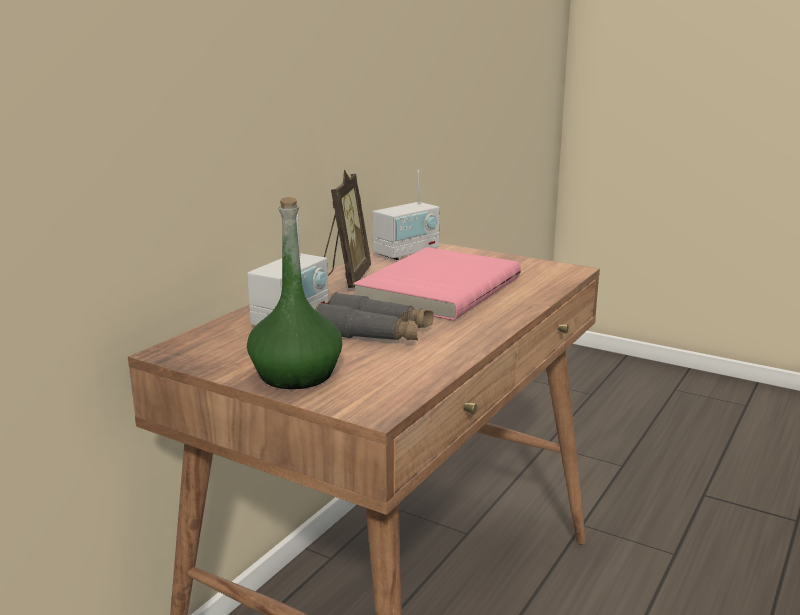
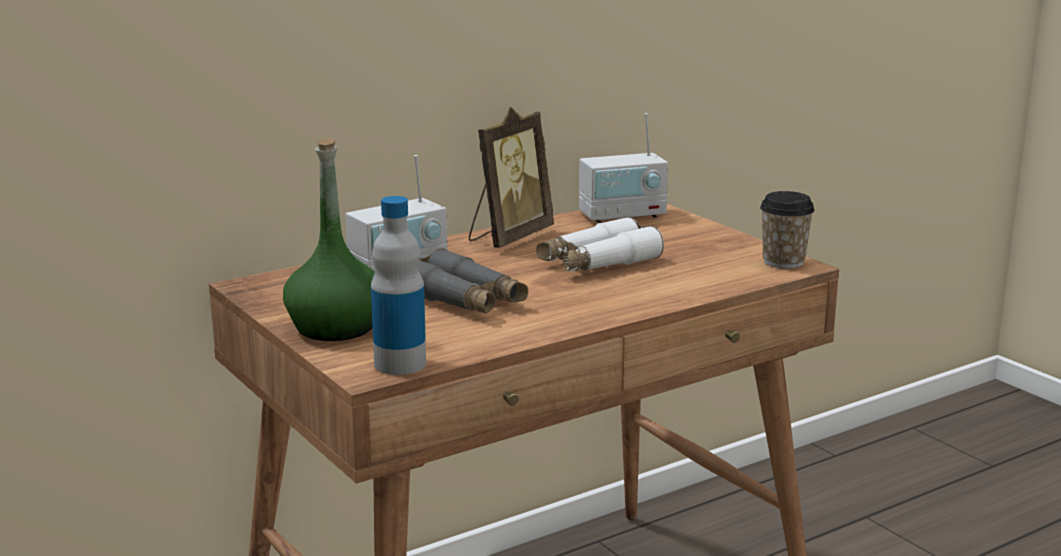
camera: 25 degrees right, 0 degrees up
pink book [353,247,521,321] -> white binoculars [536,217,664,272]
none -> bottle [371,196,426,375]
none -> cup [760,191,815,269]

